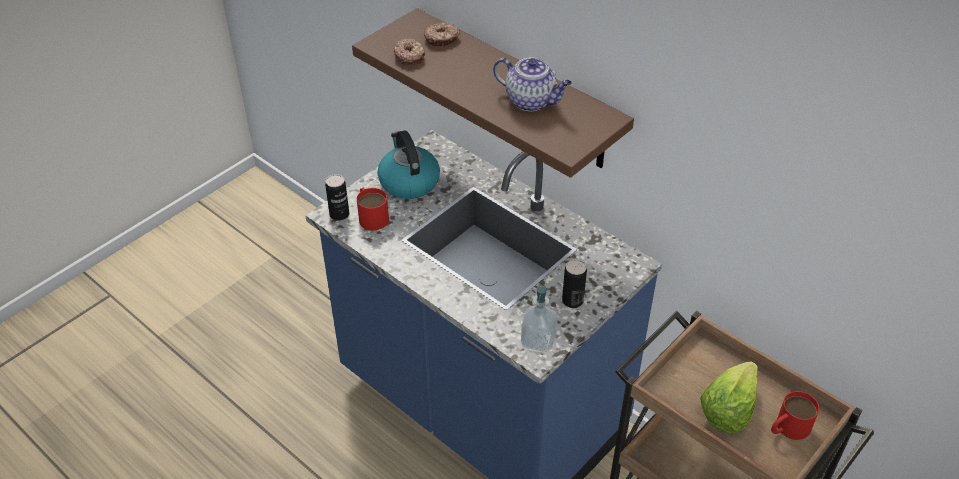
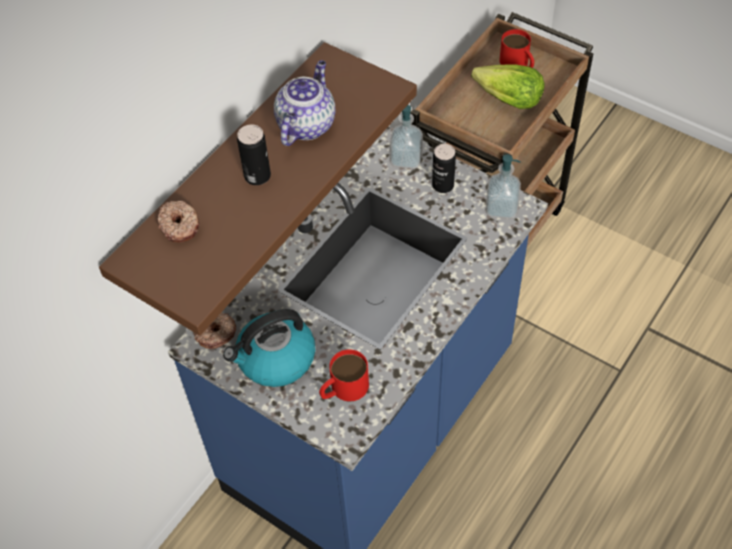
camera: 95 degrees left, 10 degrees up
can [325,174,349,221] -> can moved to [237,125,271,185]
donut [394,39,425,65] -> donut moved to [193,312,236,349]
none -> soap dispenser [389,105,423,169]

